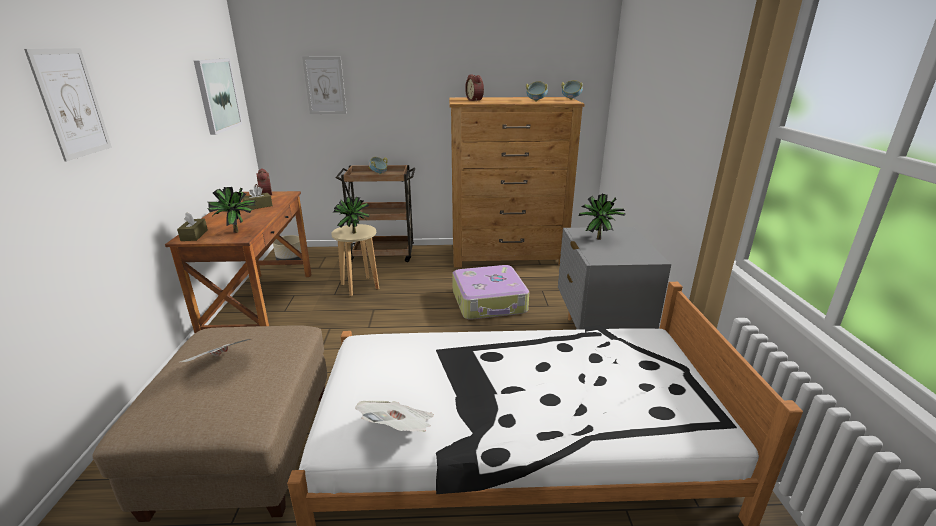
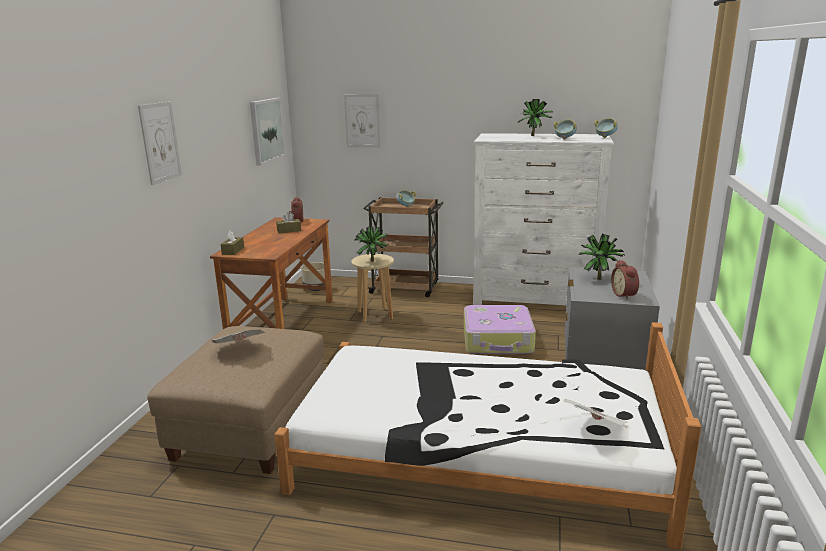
camera: 15 degrees right, 5 degrees down
potted plant [207,187,256,233] -> potted plant moved to [518,99,553,136]
newspaper [355,401,434,432] -> newspaper moved to [564,399,629,428]
brown dresser [449,97,585,268] -> white dresser [473,133,614,305]
alarm clock [465,74,484,101] -> alarm clock moved to [611,260,639,300]

